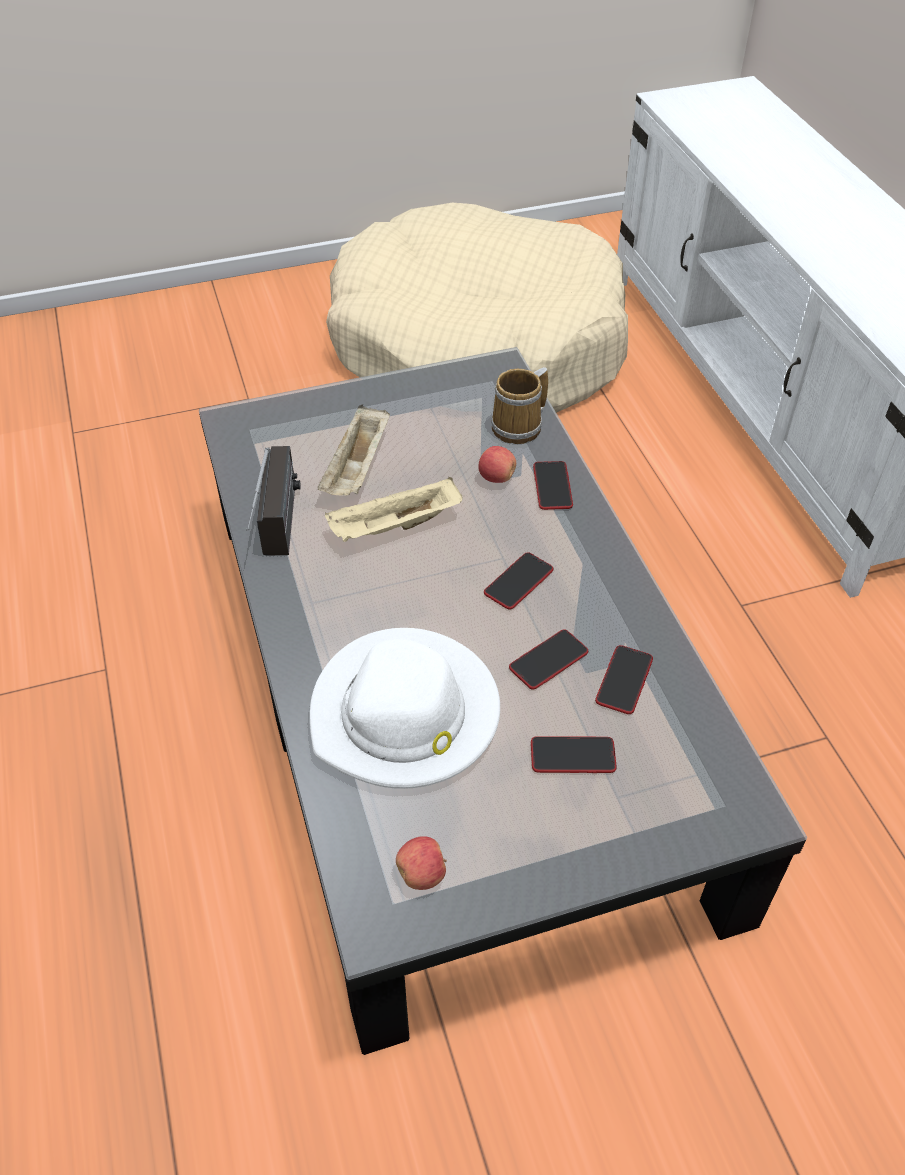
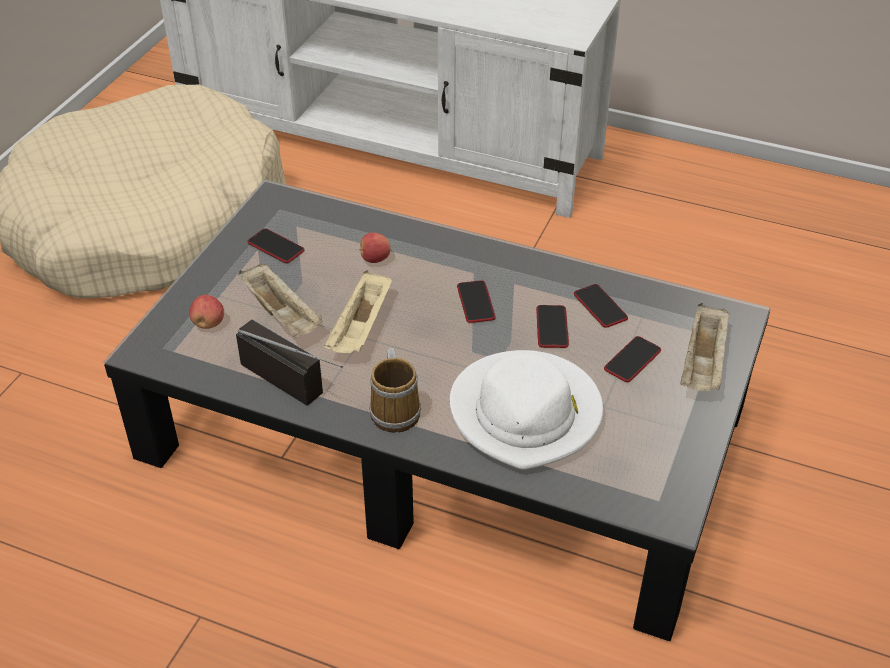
camera: 50 degrees left, 5 degrees down
apple [396,836,447,890] -> apple moved to [189,295,224,329]
mug [491,367,548,444] -> mug moved to [369,348,421,433]
phone [533,461,573,510] -> phone moved to [247,228,304,263]
none -> beige tray [681,303,730,391]

